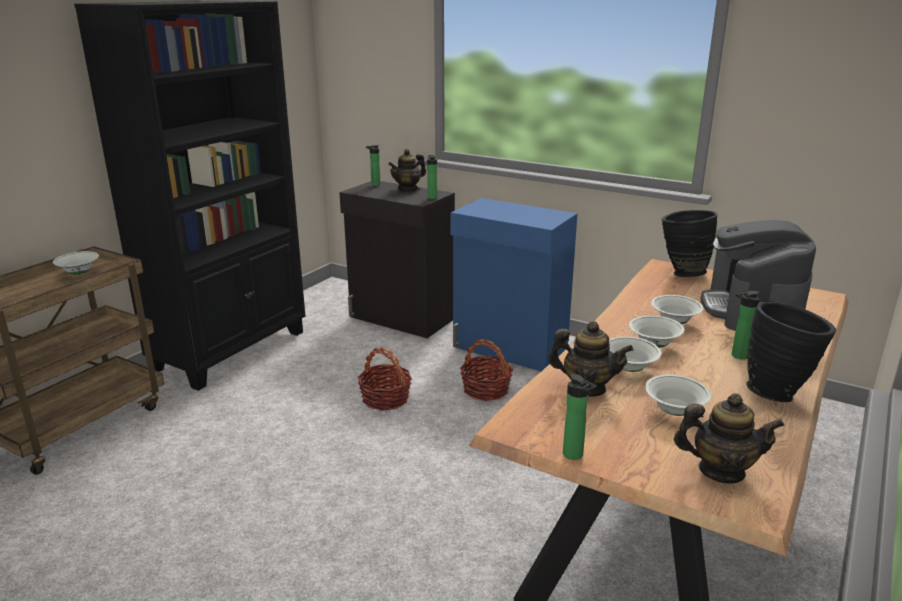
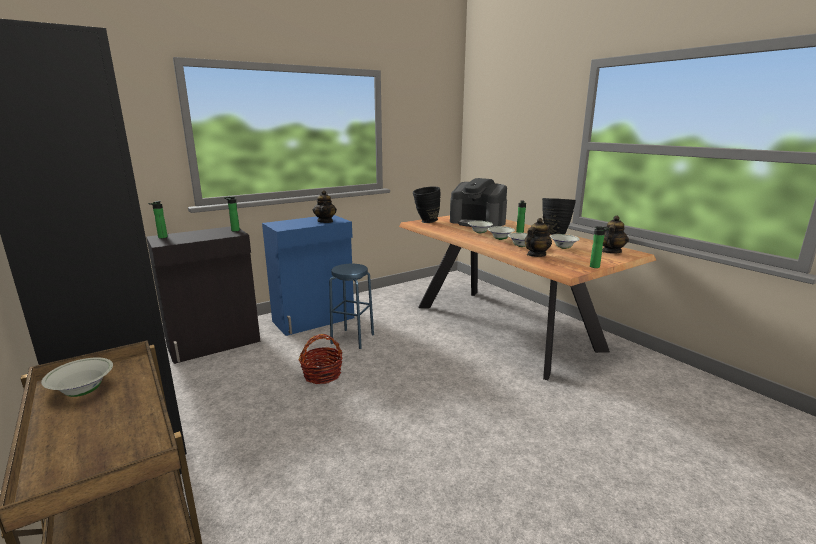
camera: 65 degrees left, 5 degrees down
teapot [388,149,426,192] -> teapot moved to [313,190,337,223]
basket [460,339,513,401] -> blue stool [329,264,374,349]

